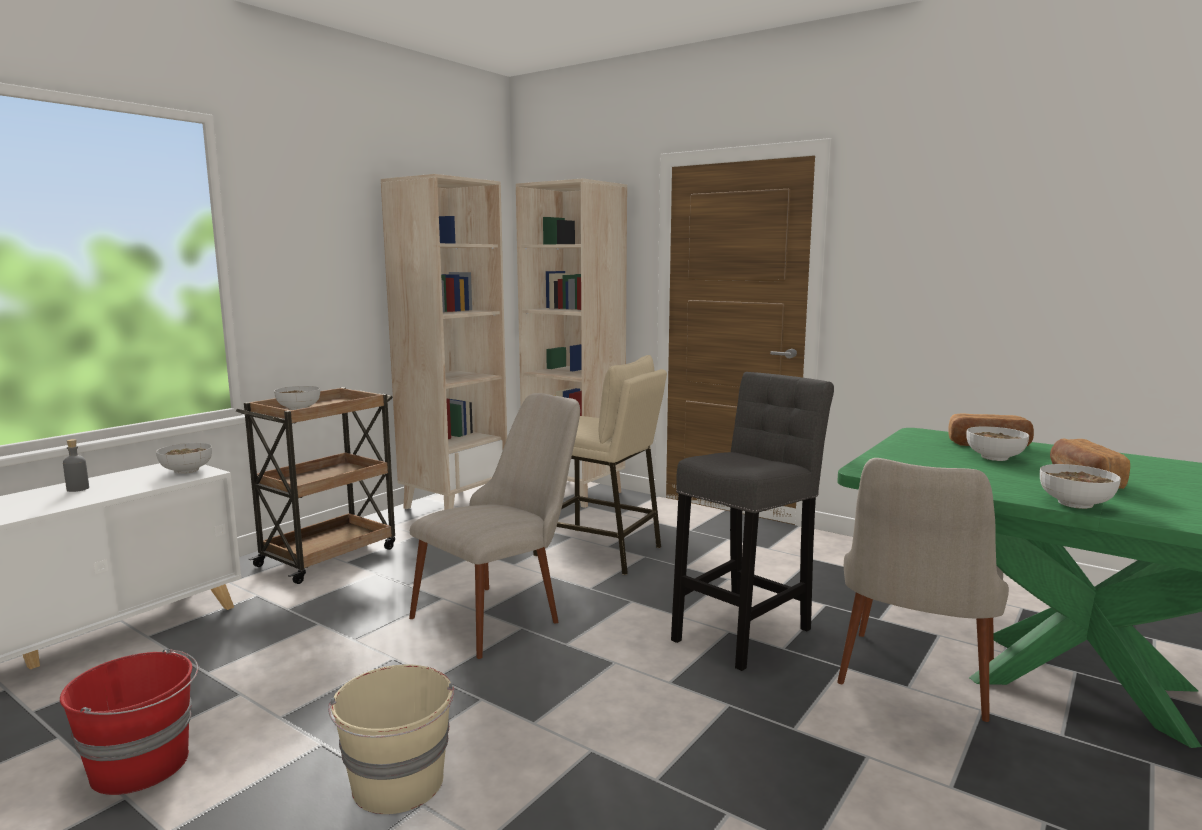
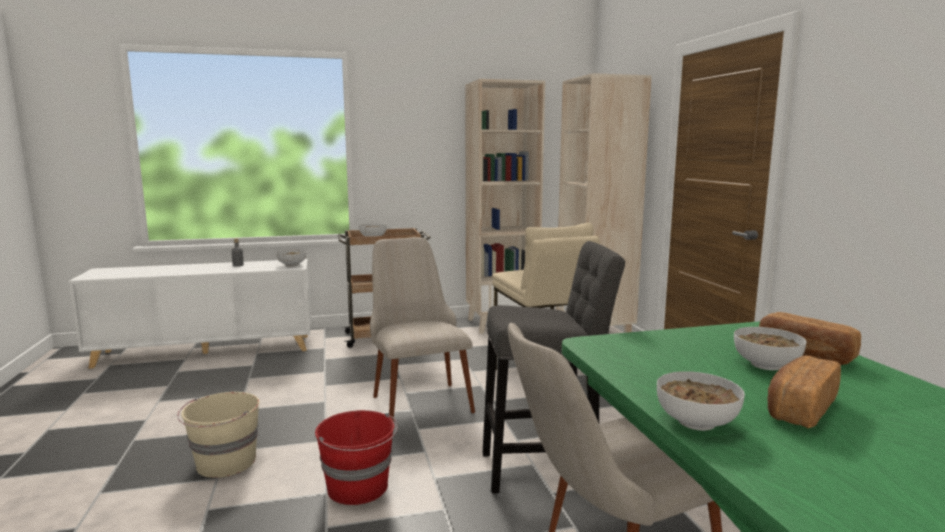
camera: 40 degrees right, 0 degrees up
red bucket [60,648,198,795] -> red bucket moved to [315,410,398,505]
beige chair [409,393,580,659] -> beige chair turned 105 degrees counterclockwise [370,237,475,421]

